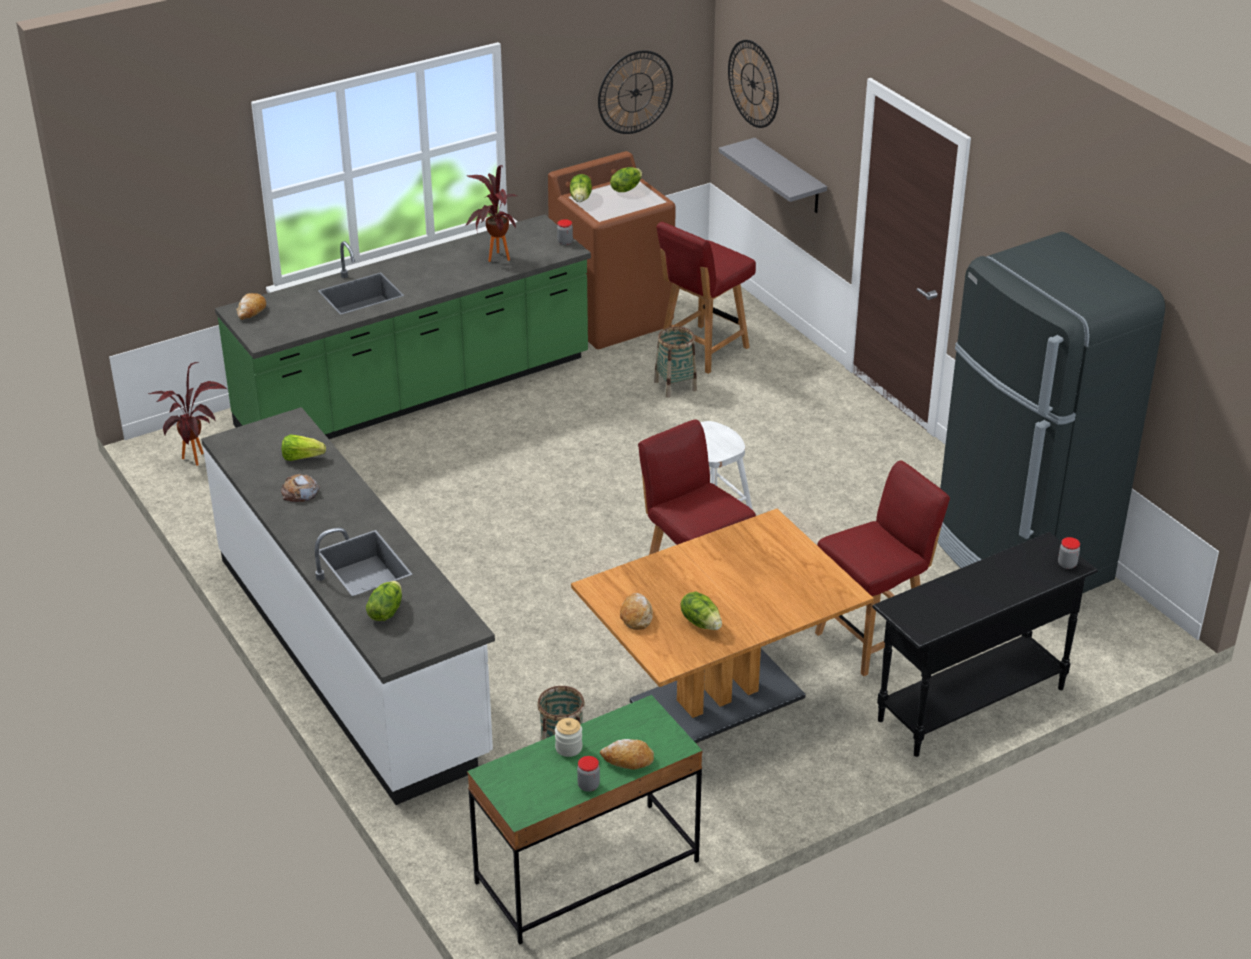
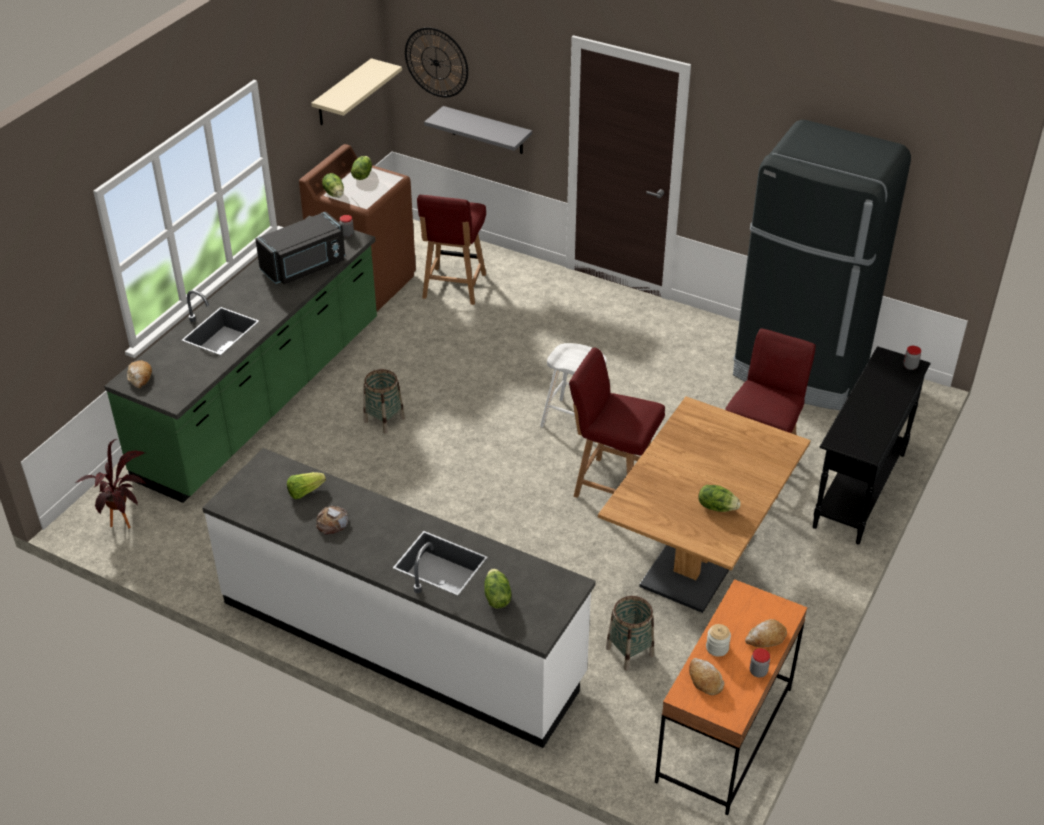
camera: 30 degrees left, 5 degrees up
potted plant [465,165,517,262] -> black microwave [255,211,345,284]
green desk [467,695,703,944] -> orange desk [655,579,808,815]
wall clock [598,50,673,134] -> beige shelf [311,58,402,125]
bread [620,593,653,630] -> bread moved to [689,658,724,695]
basket [654,326,697,398] -> basket moved to [363,369,405,434]

